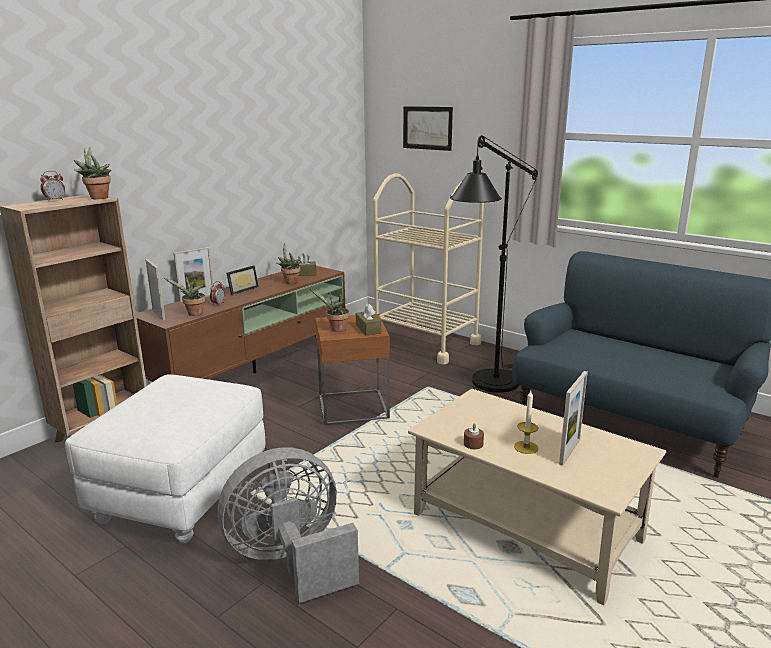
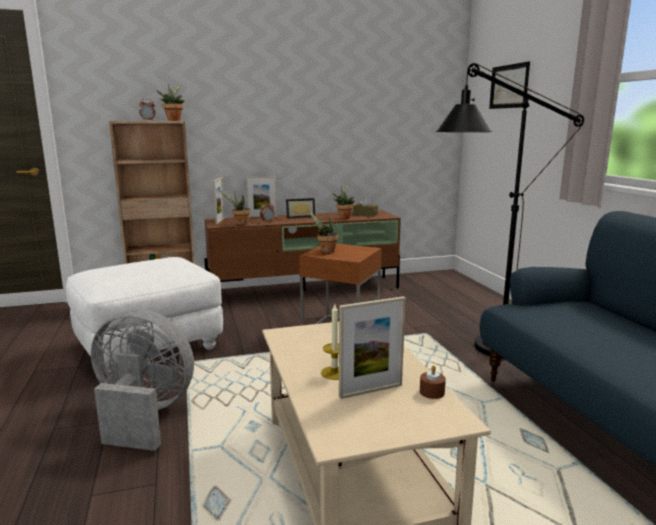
camera: 35 degrees right, 5 degrees down
brown tissue box [356,304,381,335] -> none
beige cart [373,173,484,364] -> none
brown candle [464,423,484,449] -> brown candle moved to [420,365,446,399]

